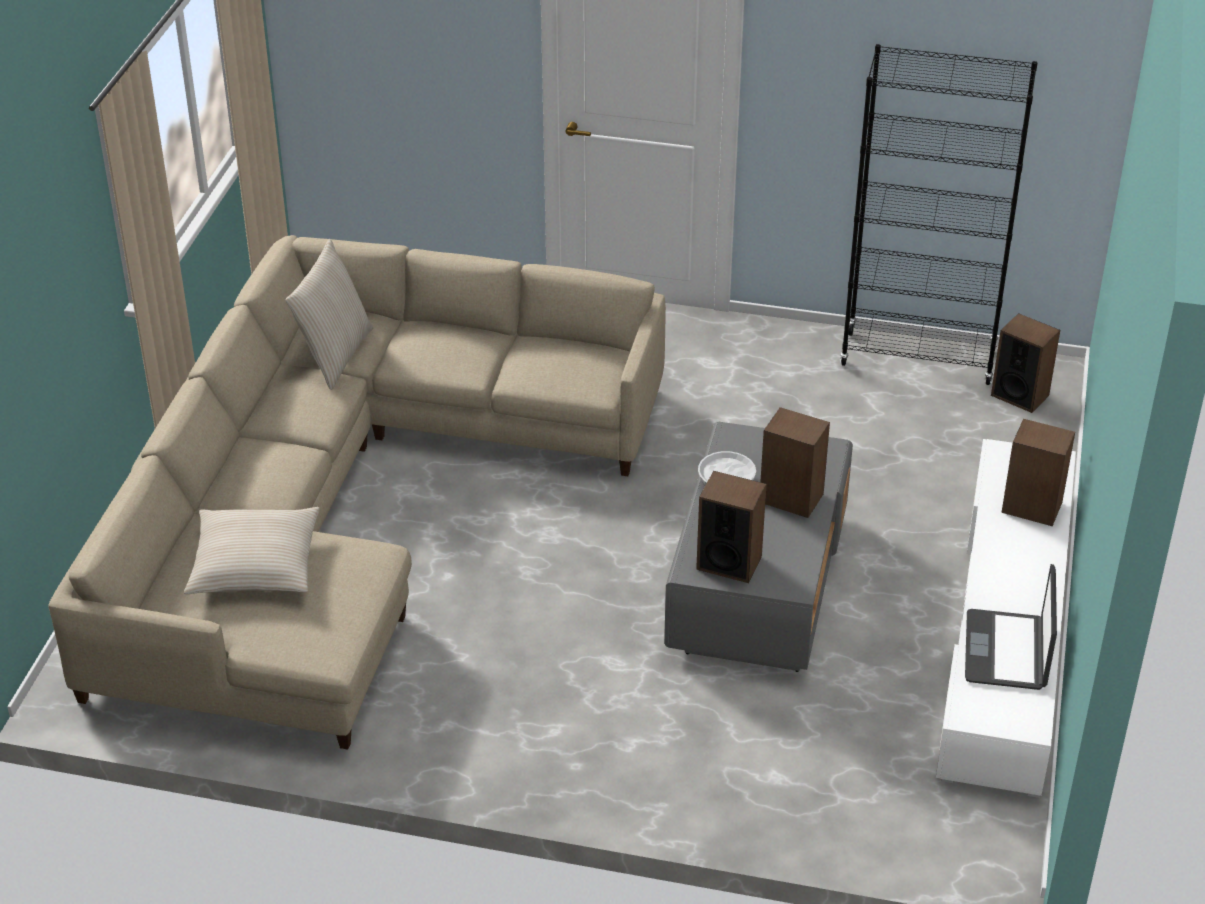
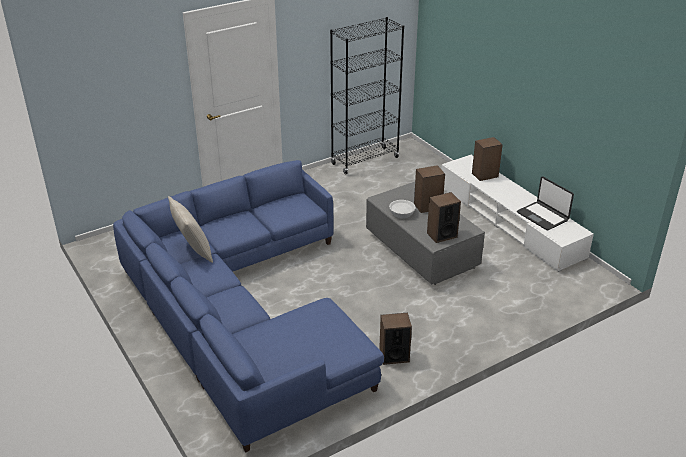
camera: 45 degrees left, 5 degrees down
beige sofa [48,235,666,750] -> blue sofa [113,160,384,453]
beige pillow [184,507,320,594] -> none
speaker [991,313,1060,413] -> speaker moved to [379,313,412,365]

